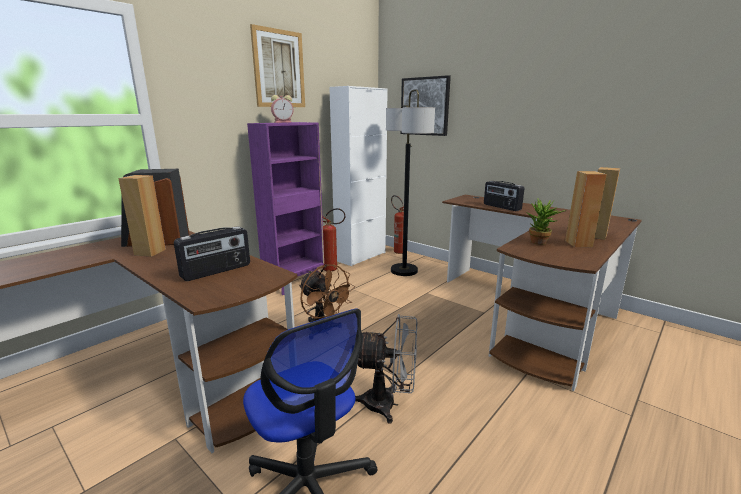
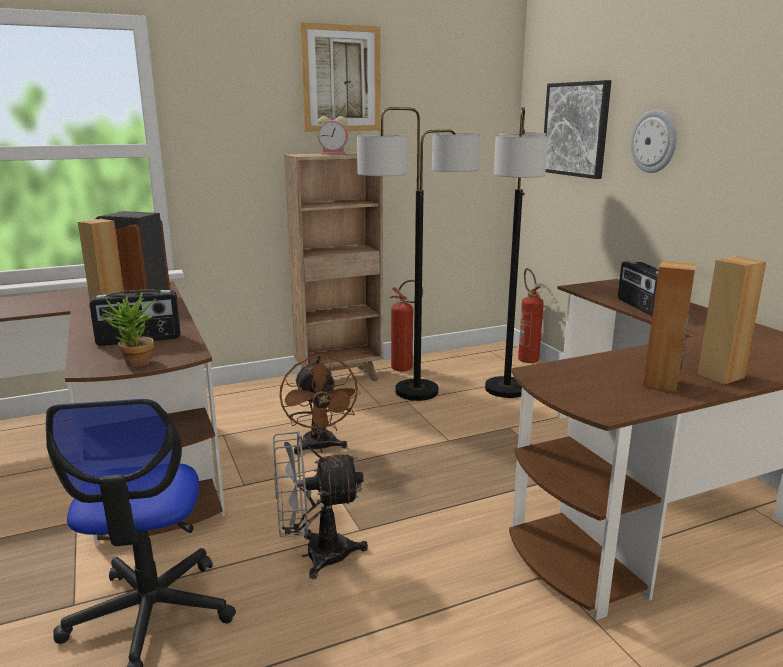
camera: 25 degrees right, 0 degrees up
purple bookcase [247,122,324,295] -> brown bookcase [284,153,383,382]
white cabinet [329,86,388,266] -> none
grey fan [355,314,417,424] -> grey fan turned 135 degrees clockwise [273,431,368,579]
potted plant [527,198,566,245] -> potted plant moved to [99,292,156,367]
none -> floor lamp [357,107,480,401]
none -> wall clock [630,110,677,173]

